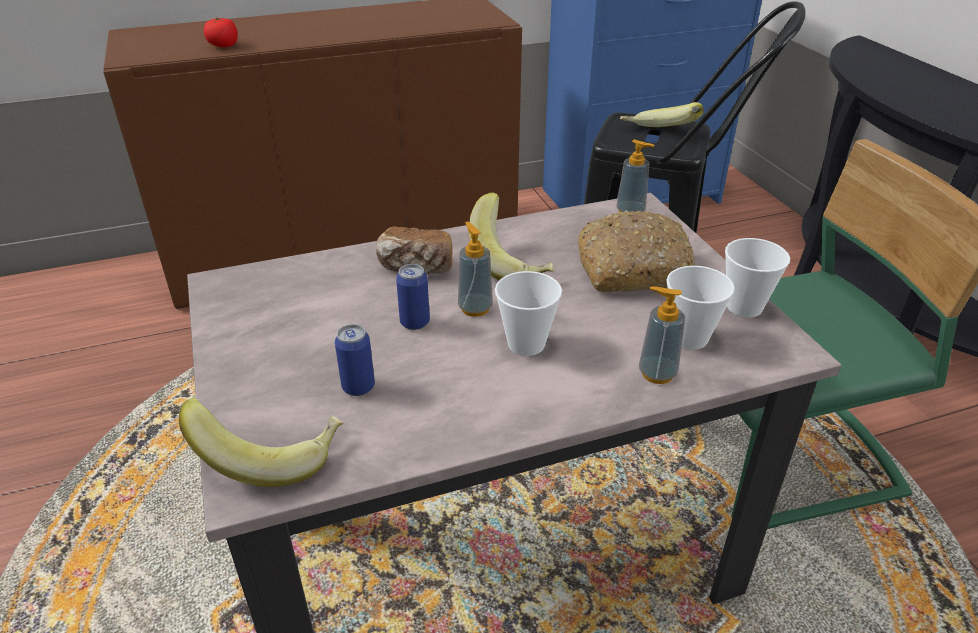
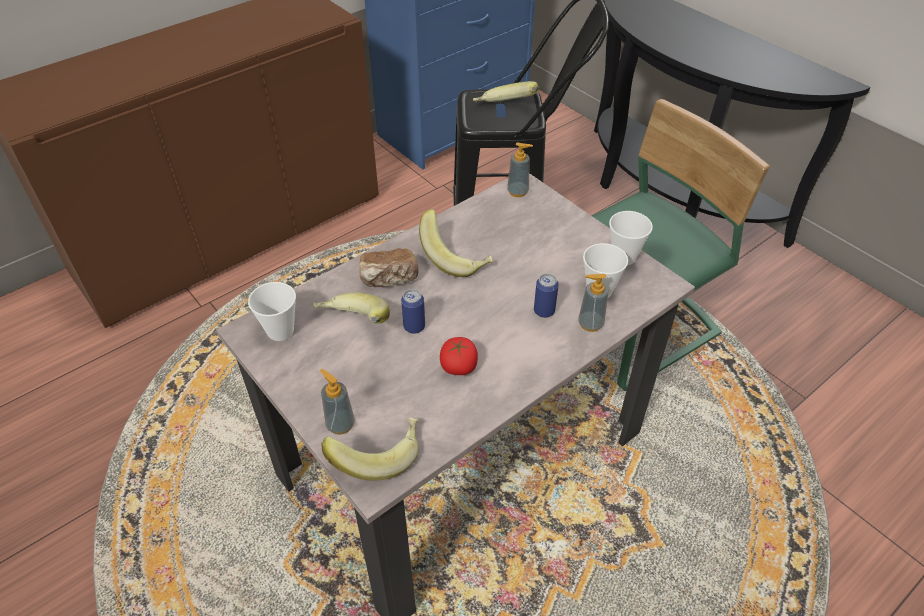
camera: 20 degrees left, 10 degrees up
tomato [204,18,238,47] -> tomato moved to [440,337,478,375]
can [335,324,375,396] -> can moved to [534,273,559,318]
soap dispenser [458,221,493,317] -> soap dispenser moved to [320,369,355,435]
cup [495,271,562,356] -> cup moved to [248,282,296,341]
bread [578,211,695,292] -> none
none -> banana [312,292,390,324]

